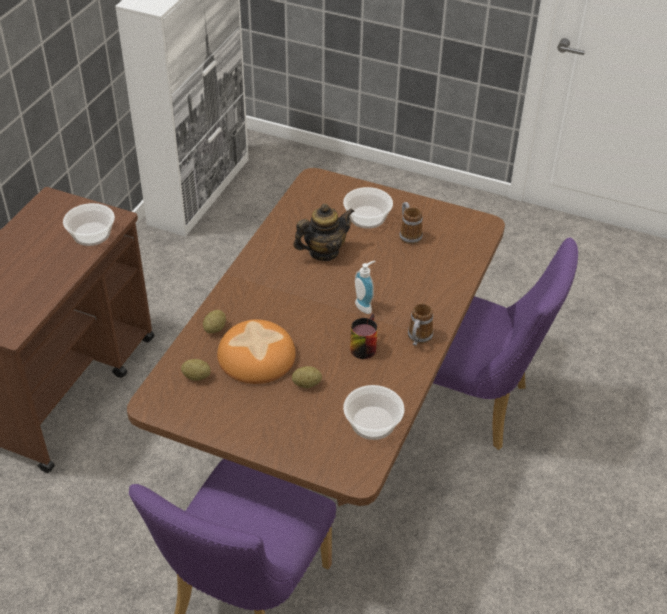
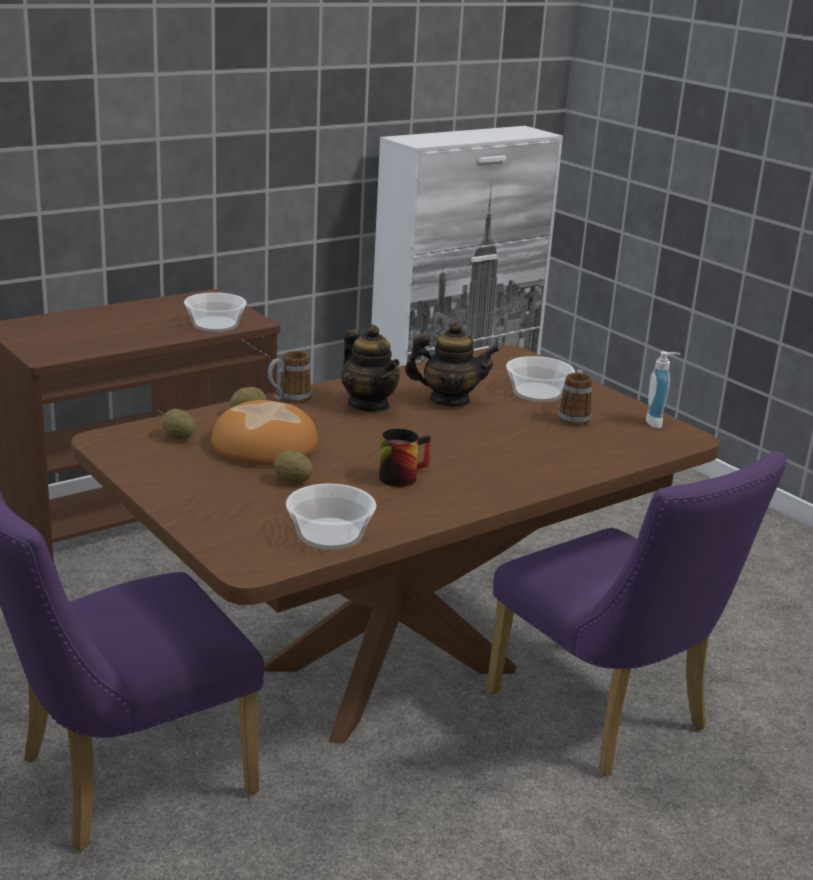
camera: 30 degrees right, 20 degrees down
soap dispenser [355,261,375,314] -> soap dispenser moved to [646,351,680,428]
mug [408,303,433,346] -> mug moved to [268,351,312,404]
none -> teapot [341,325,400,412]

